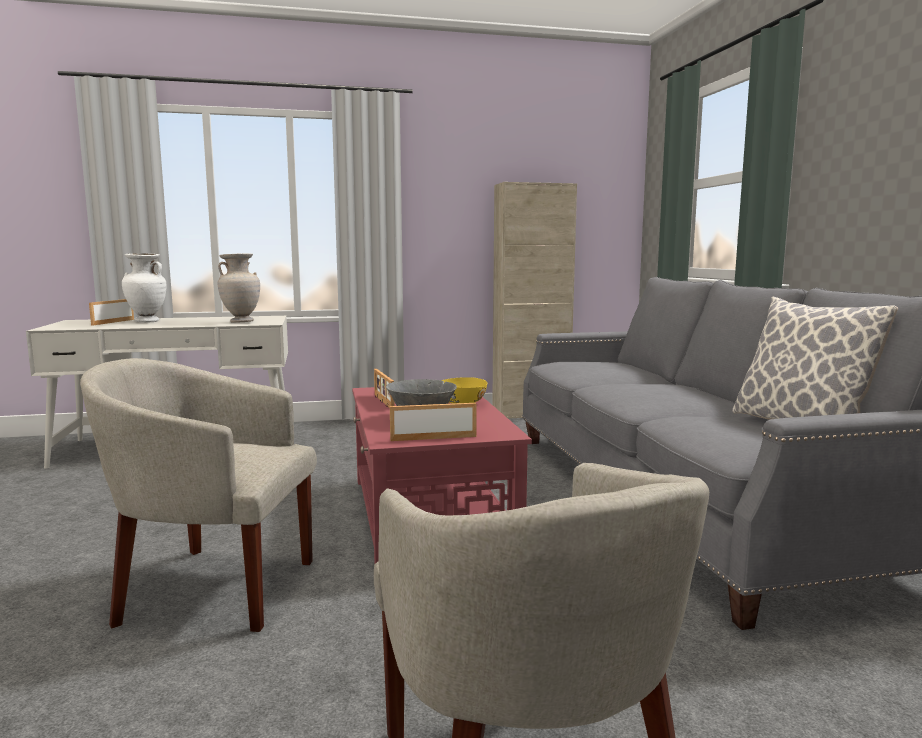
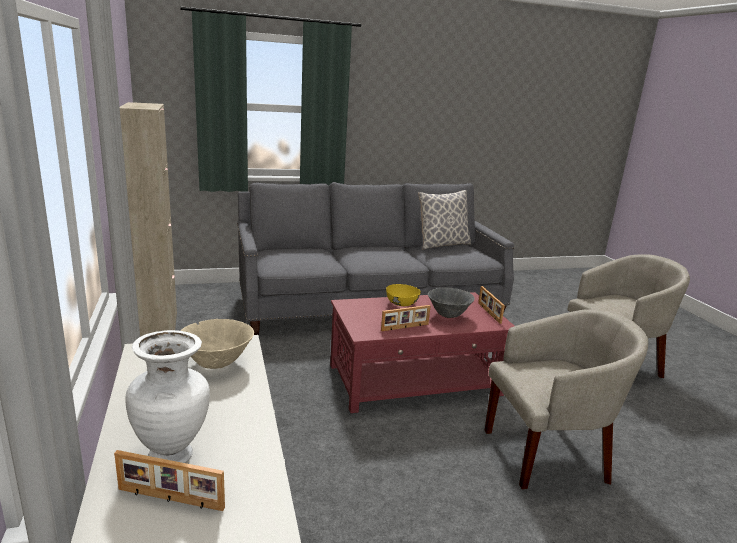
camera: 95 degrees left, 10 degrees up
beige armchair [80,358,317,632] -> beige armchair turned 105 degrees counterclockwise [485,309,648,489]
beige vase [218,254,260,323] -> beige bowl [181,319,254,369]

